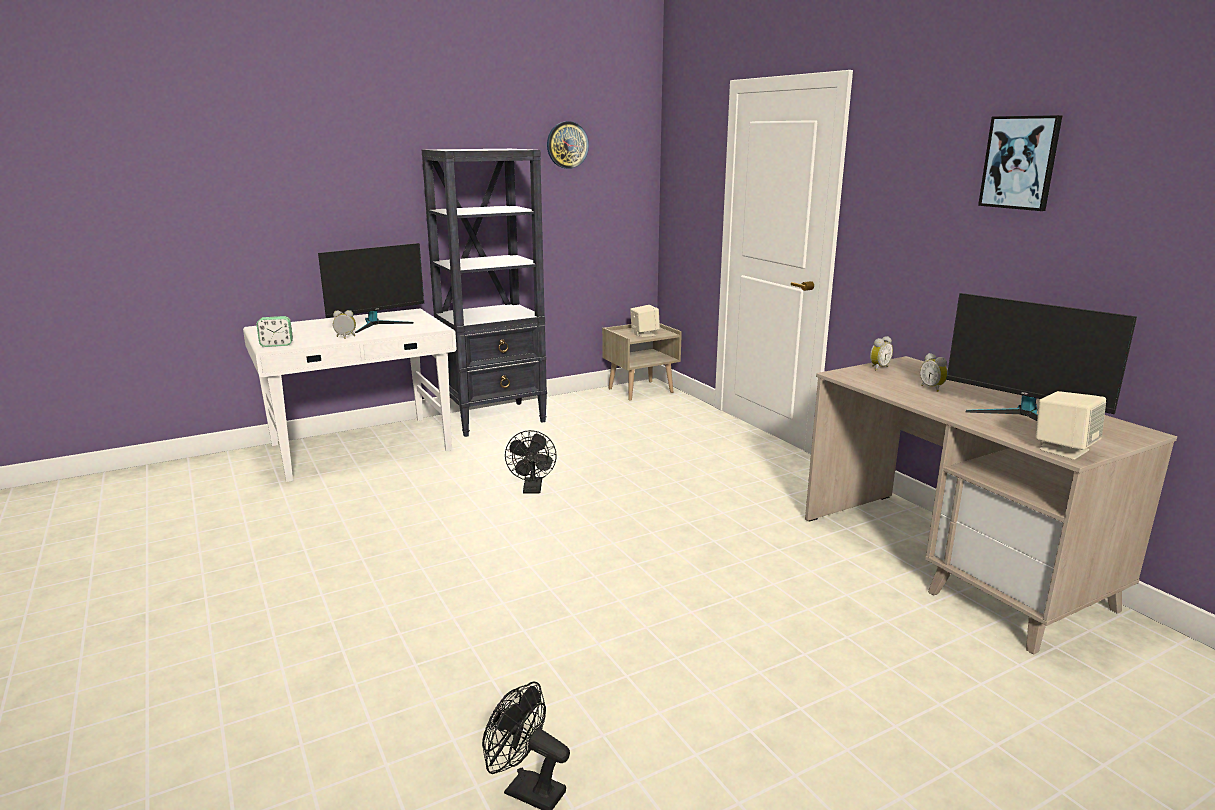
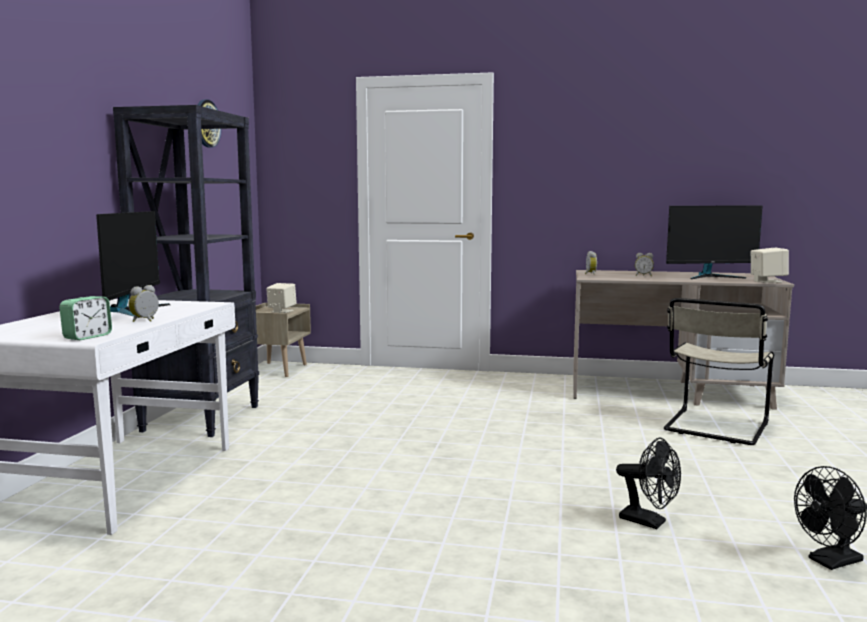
camera: 50 degrees left, 10 degrees down
black fan [505,430,557,494] -> black fan moved to [616,438,681,529]
picture [978,115,1063,211] -> none
none -> beige chair [664,298,775,445]

